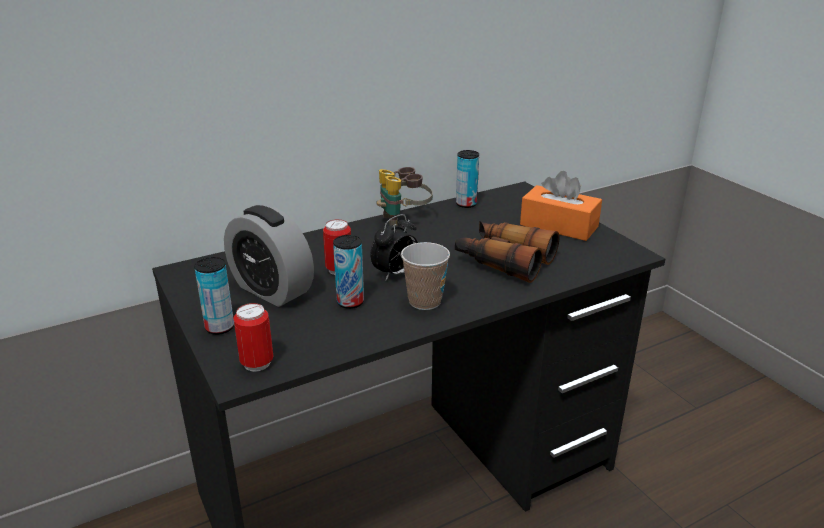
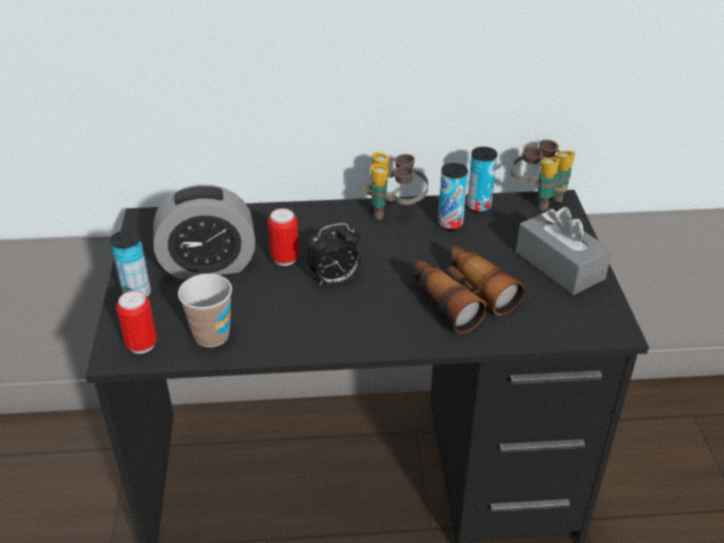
camera: 25 degrees right, 10 degrees up
alarm clock [224,205,314,307] -> alarm clock turned 75 degrees counterclockwise [153,185,255,279]
can [333,235,364,309] -> can moved to [438,163,468,231]
cup [401,242,450,310] -> cup moved to [178,274,232,347]
orange tissue box [520,171,602,241] -> grey tissue box [516,207,612,295]
none -> binoculars [511,140,575,211]

